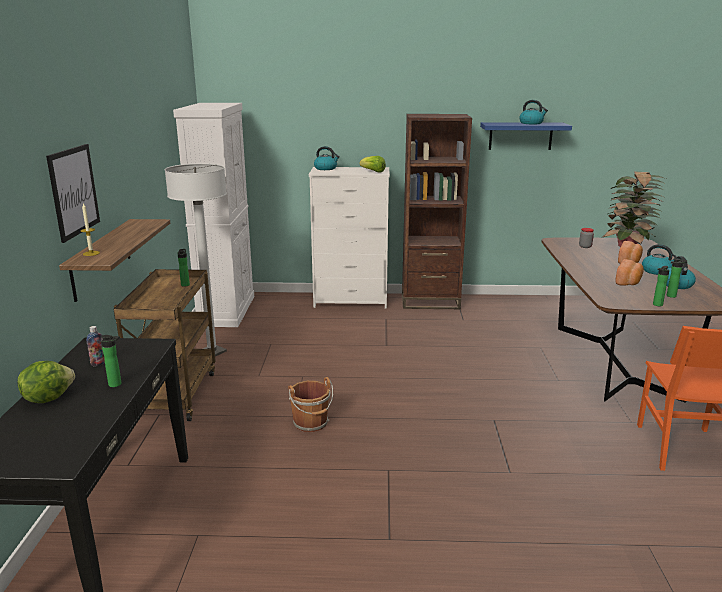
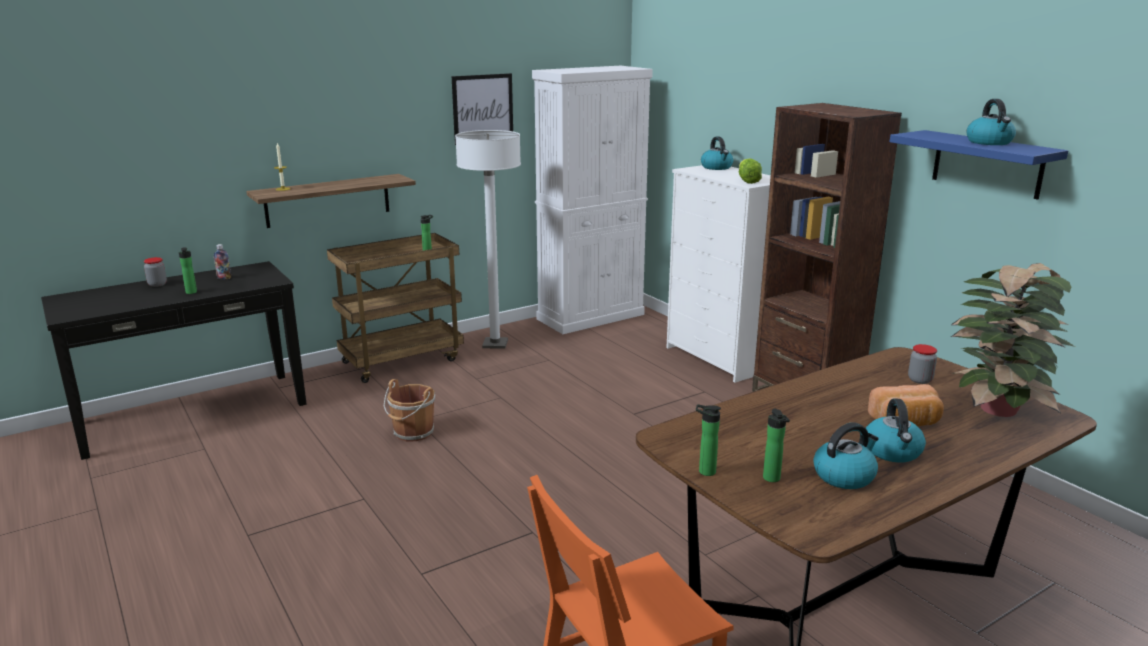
camera: 55 degrees right, 0 degrees up
lettuce [18,361,75,403] -> jar [144,257,167,287]
picture [46,144,100,243] -> picture moved to [452,73,513,145]
bread [615,259,644,286] -> none

